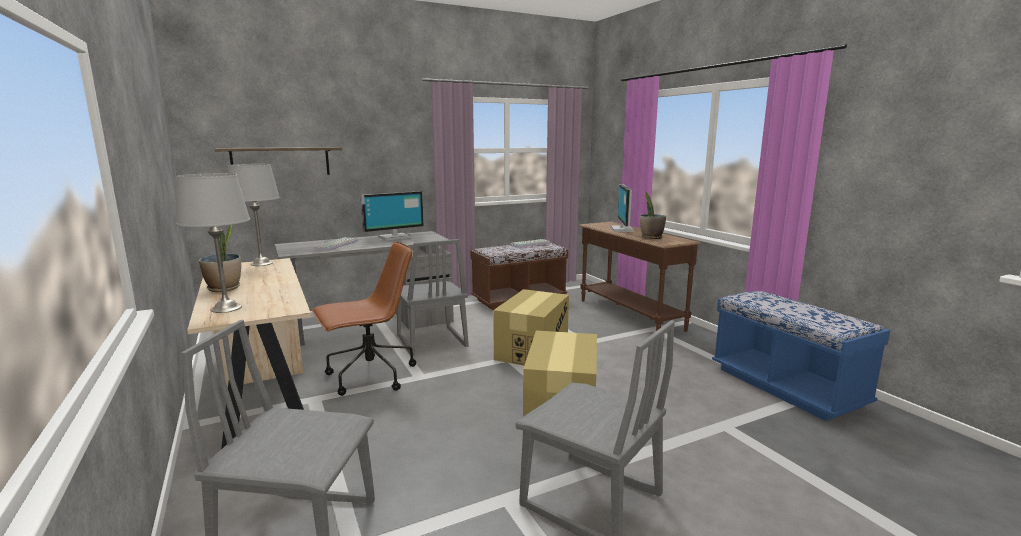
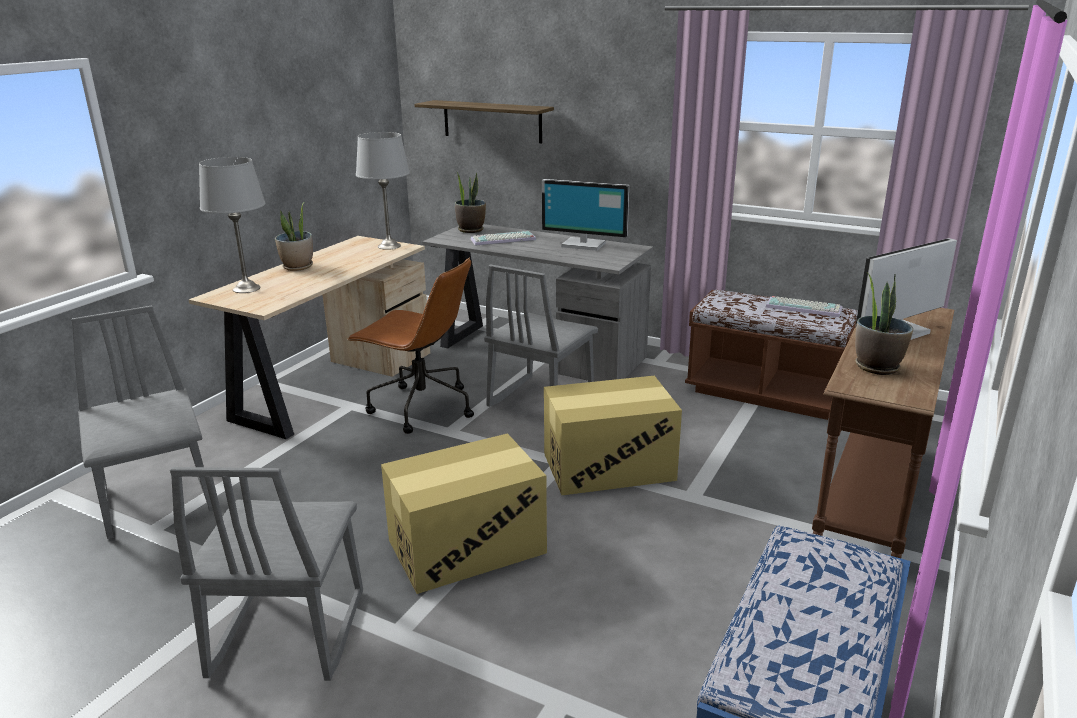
camera: 55 degrees right, 10 degrees up
none -> potted plant [455,171,486,233]

